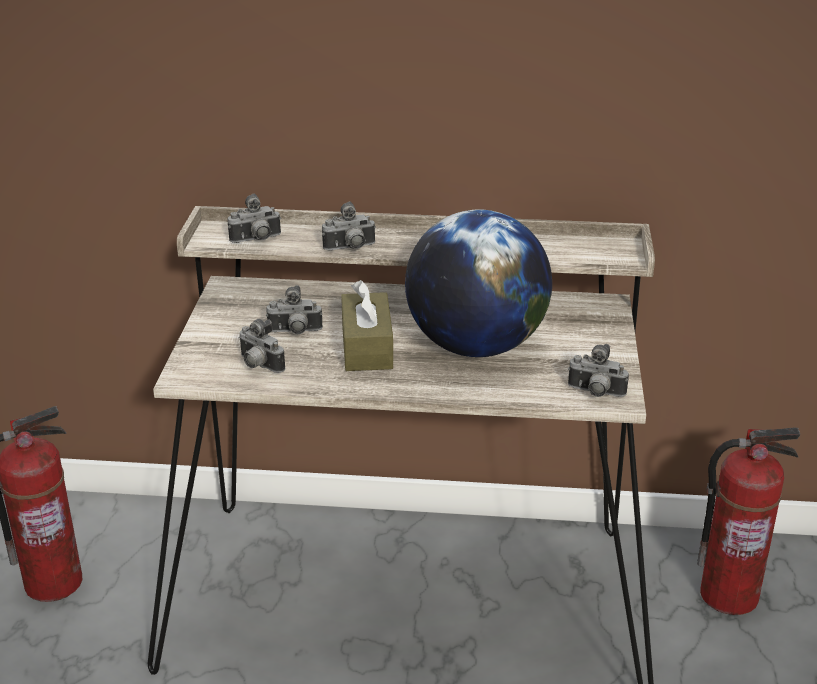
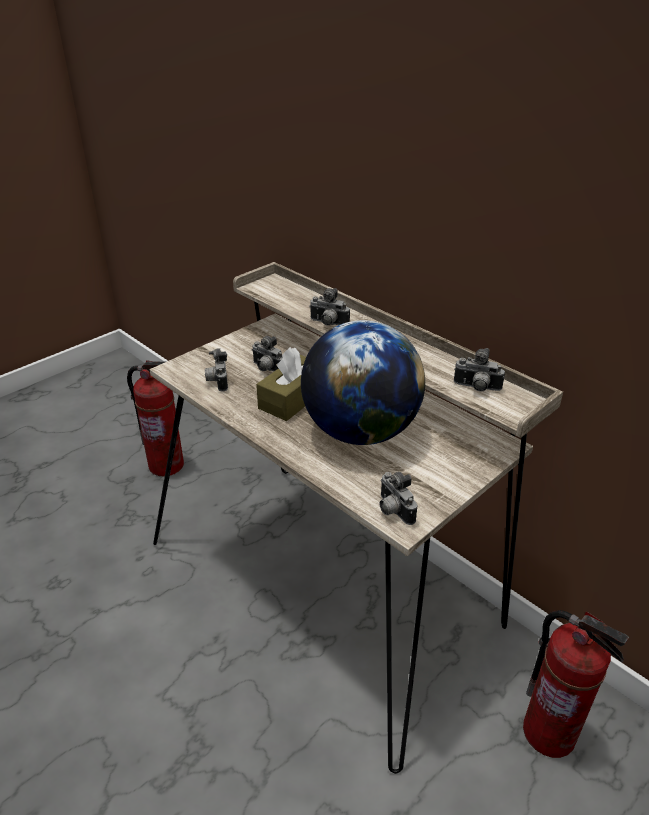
camera: 40 degrees right, 5 degrees up
camera [228,194,281,243] -> camera moved to [454,348,505,392]

